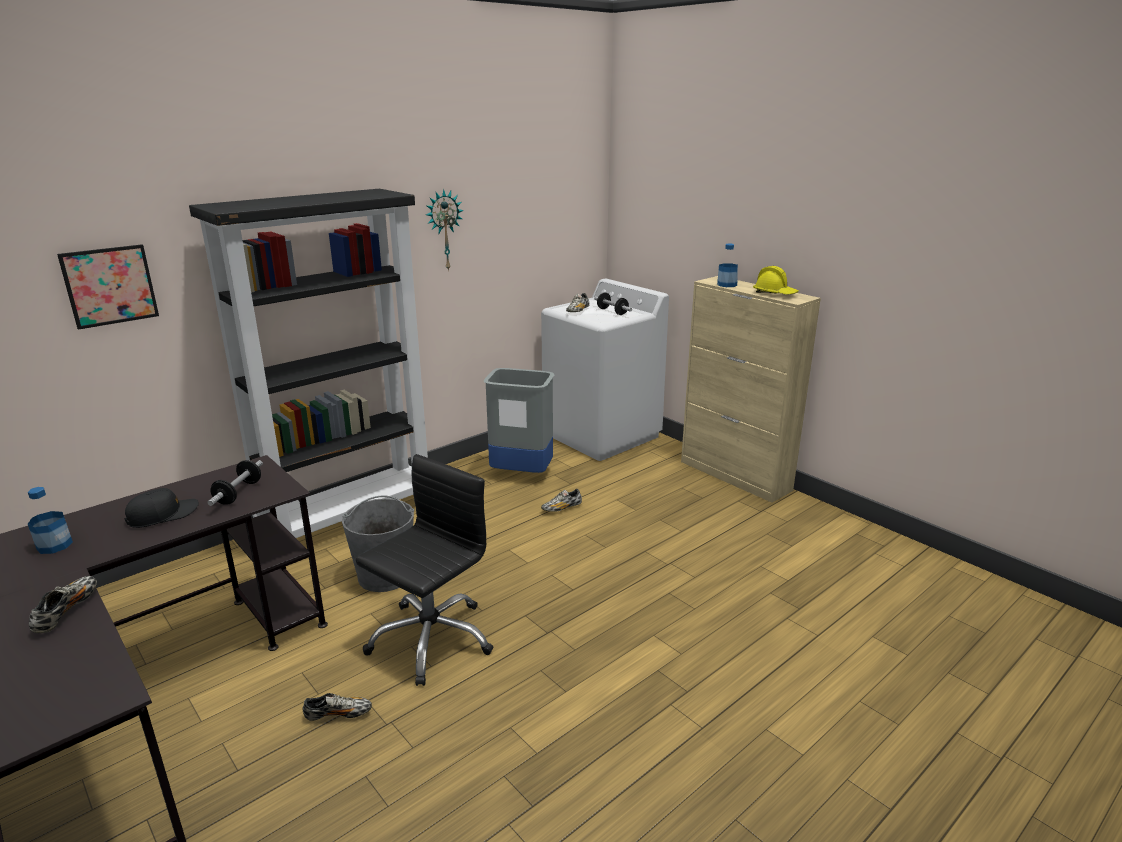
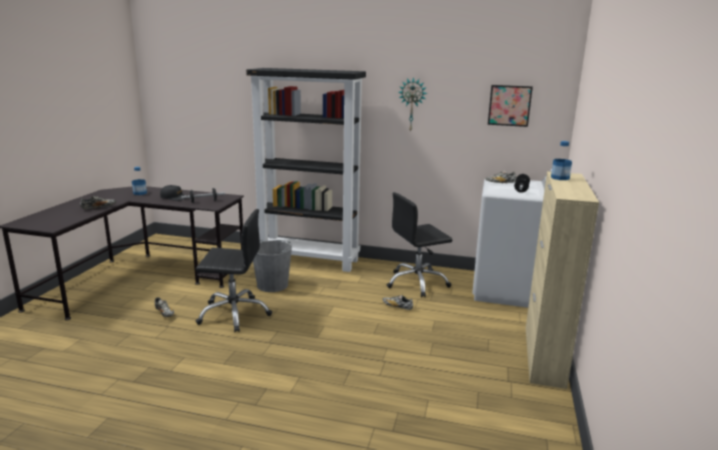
camera: 55 degrees right, 5 degrees down
picture [57,244,159,330] -> picture moved to [488,85,533,127]
grey trash can [484,368,554,473] -> black office chair [387,192,452,297]
yellow hard hat [753,266,799,294] -> none

